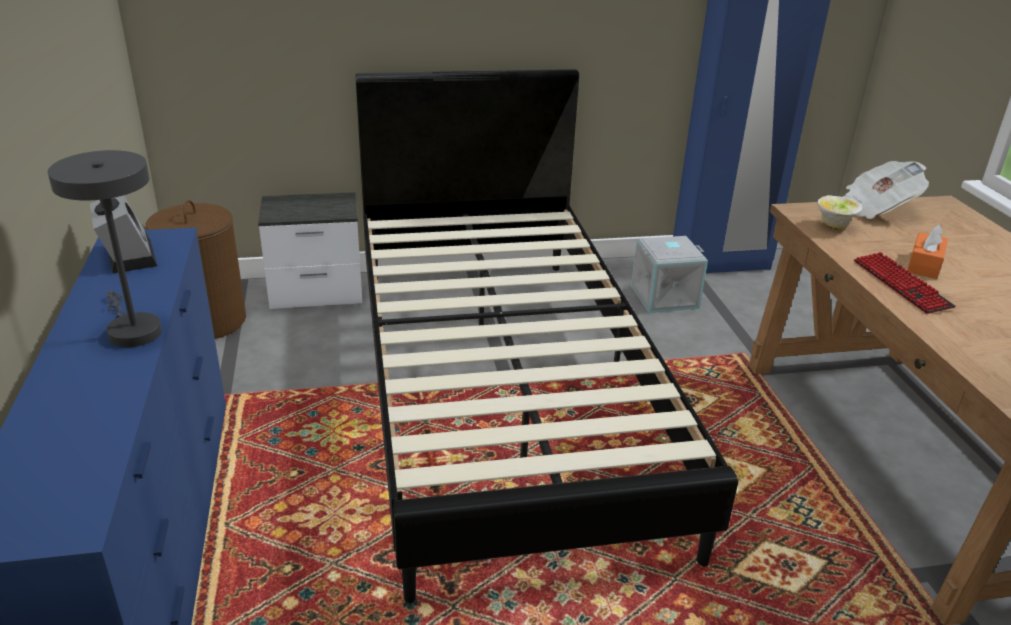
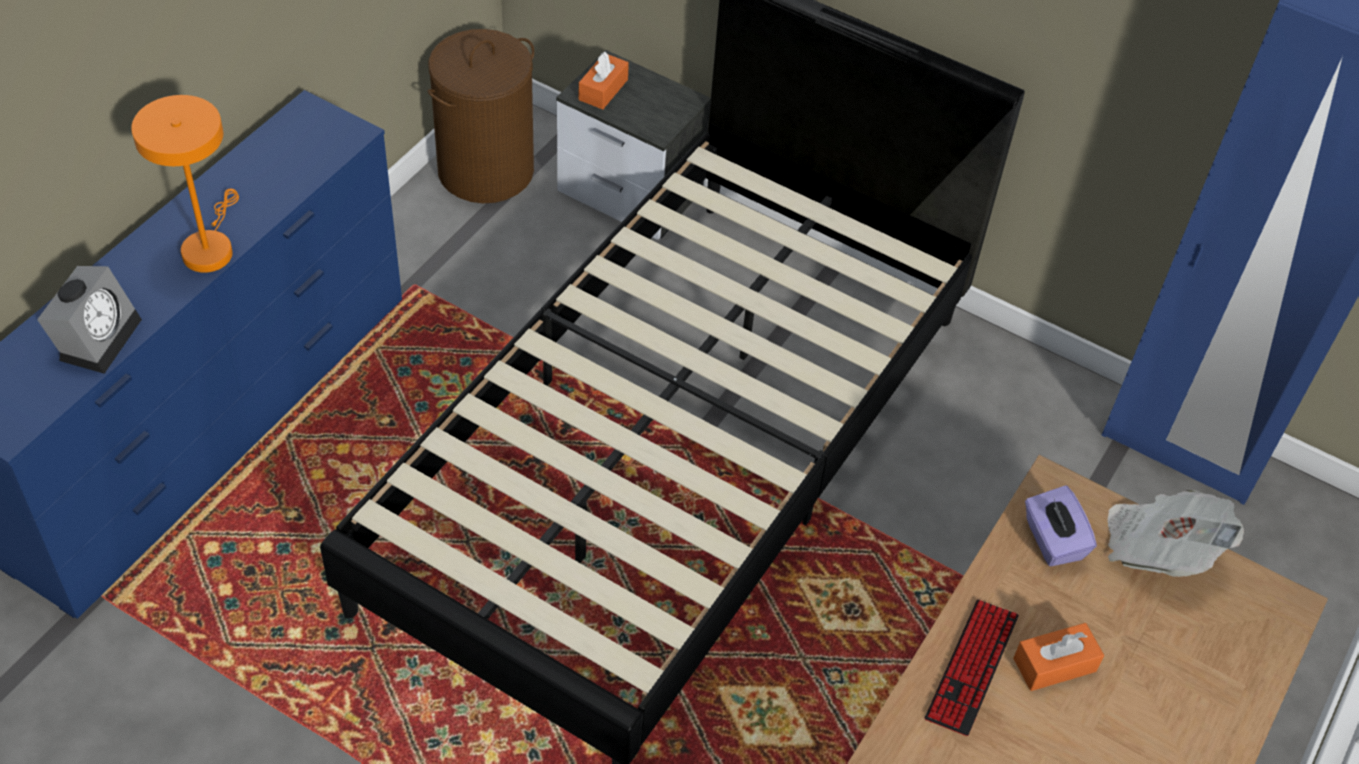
camera: 40 degrees right, 20 degrees up
grey table lamp [48,150,162,347] -> orange table lamp [131,95,239,273]
alarm clock [90,195,157,274] -> alarm clock moved to [37,266,142,374]
grey storage box [631,236,708,313] -> none
bowl [817,195,862,230] -> purple tissue box [1025,485,1097,567]
none -> orange tissue box [579,52,629,109]

